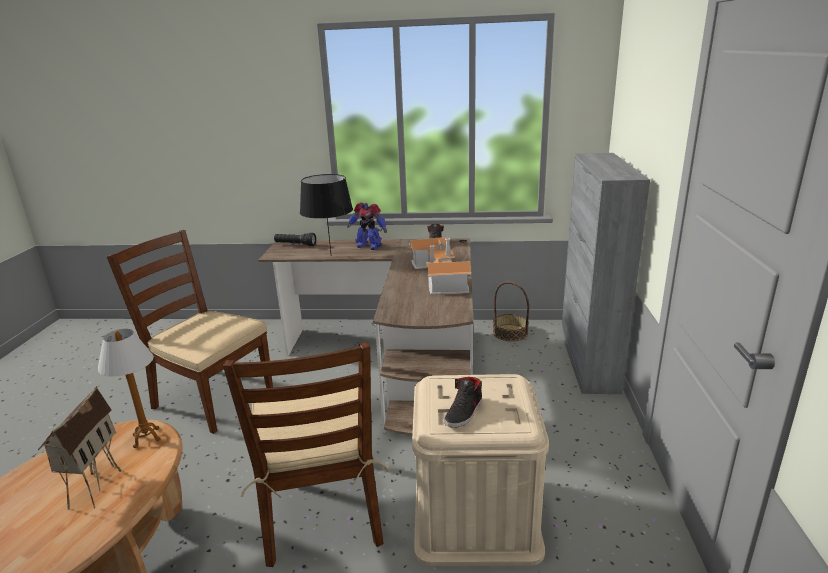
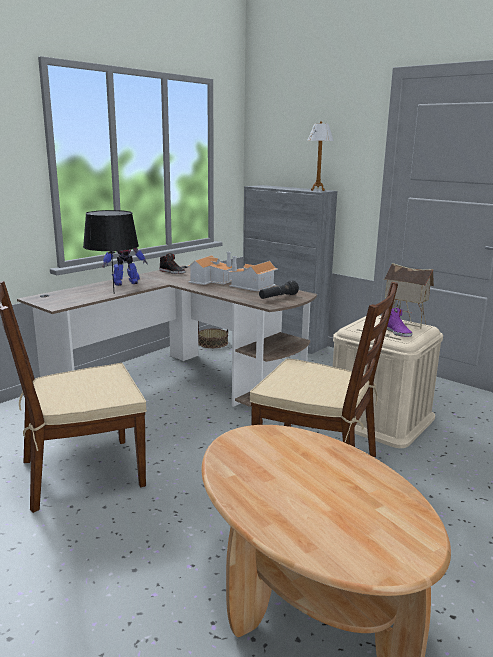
camera: 55 degrees left, 5 degrees down
toy house [38,386,121,510] -> toy house moved to [384,263,434,328]
table lamp [98,329,161,448] -> table lamp moved to [307,121,334,191]
black flashlight [274,233,316,246] -> black flashlight moved to [259,281,299,299]
black shoe [444,377,482,428] -> purple shoe [387,308,412,337]

